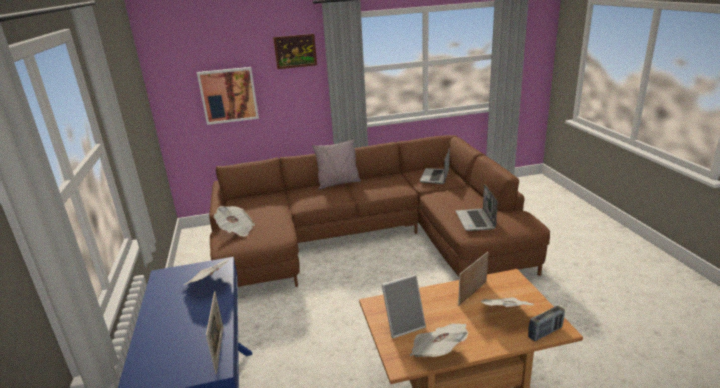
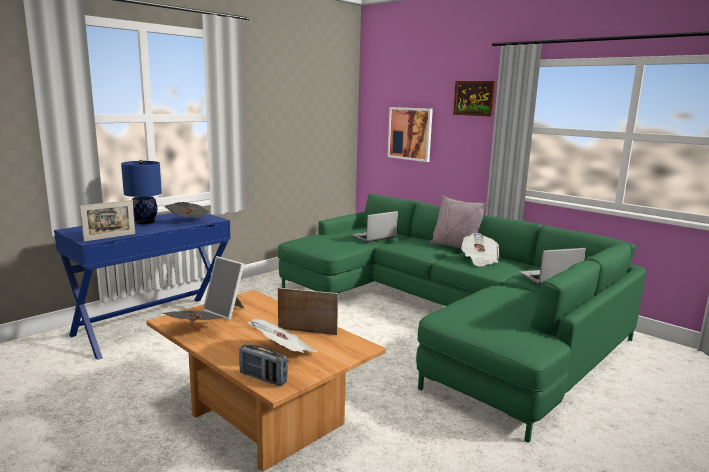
camera: 55 degrees right, 10 degrees down
brown sofa [209,135,550,287] -> green sofa [278,193,646,443]
newspaper [214,206,255,237] -> newspaper moved to [461,233,499,266]
laptop [456,184,498,231] -> laptop moved to [351,211,398,242]
none -> blue table lamp [121,160,162,224]

